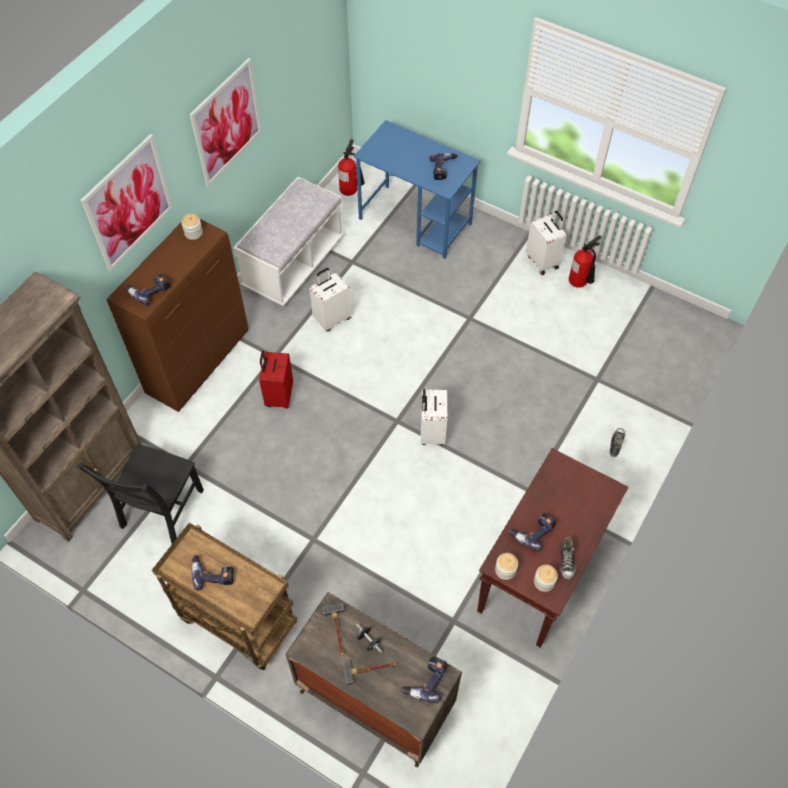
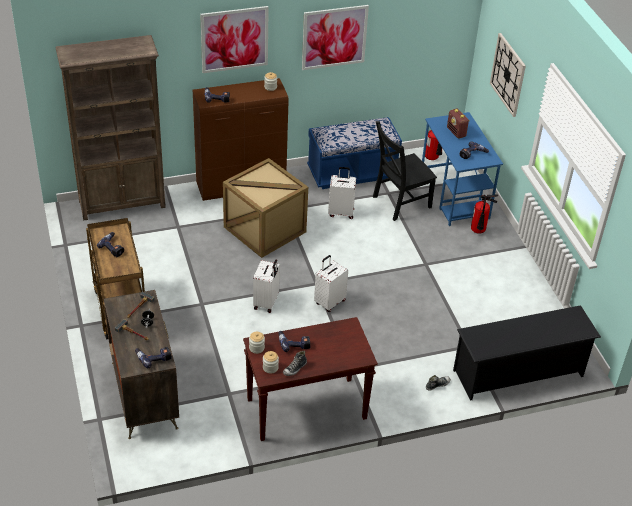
camera: 40 degrees right, 15 degrees down
black chair [76,444,204,544] -> black chair moved to [373,121,437,221]
white bench [233,177,344,306] -> blue bench [307,117,402,189]
red suitcase [259,351,293,409] -> crate [223,158,308,258]
white suitcase [526,210,566,275] -> white suitcase moved to [253,259,280,313]
fire extinguisher [569,235,601,288] -> fire extinguisher moved to [471,194,498,234]
none -> radio [447,109,470,139]
none -> black shoe rack [453,305,601,401]
none -> wall clock [490,33,526,117]

